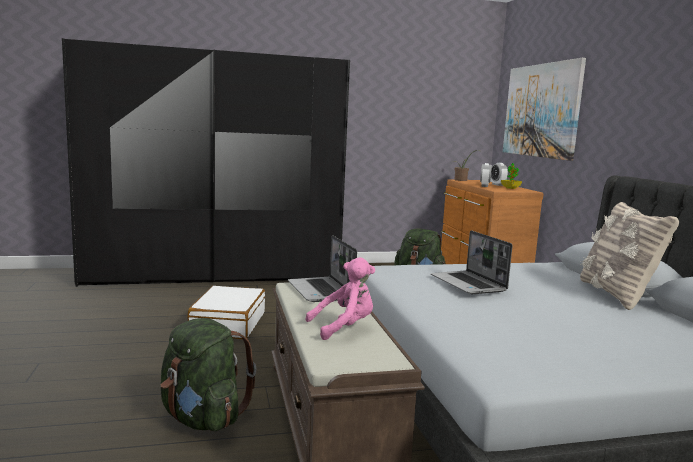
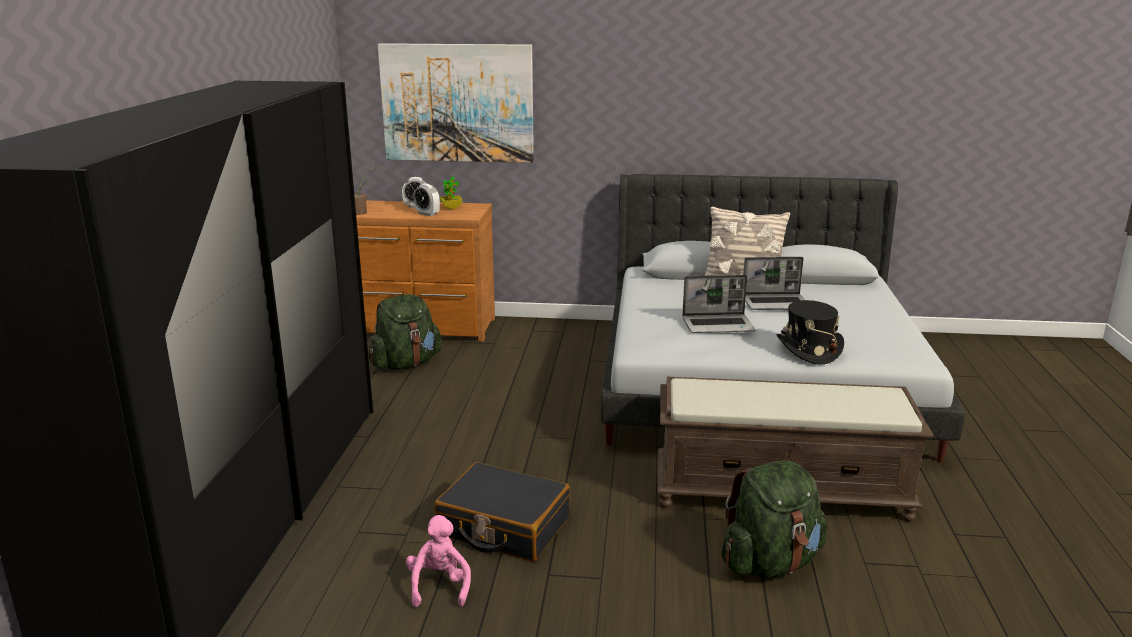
camera: 70 degrees left, 10 degrees up
white suitcase [188,286,265,339] -> black suitcase [434,462,570,562]
laptop [288,235,357,302] -> laptop moved to [743,257,805,310]
pink plush toy [305,257,375,340] -> pink plush toy moved to [406,515,471,607]
none -> black hat [776,300,844,365]

